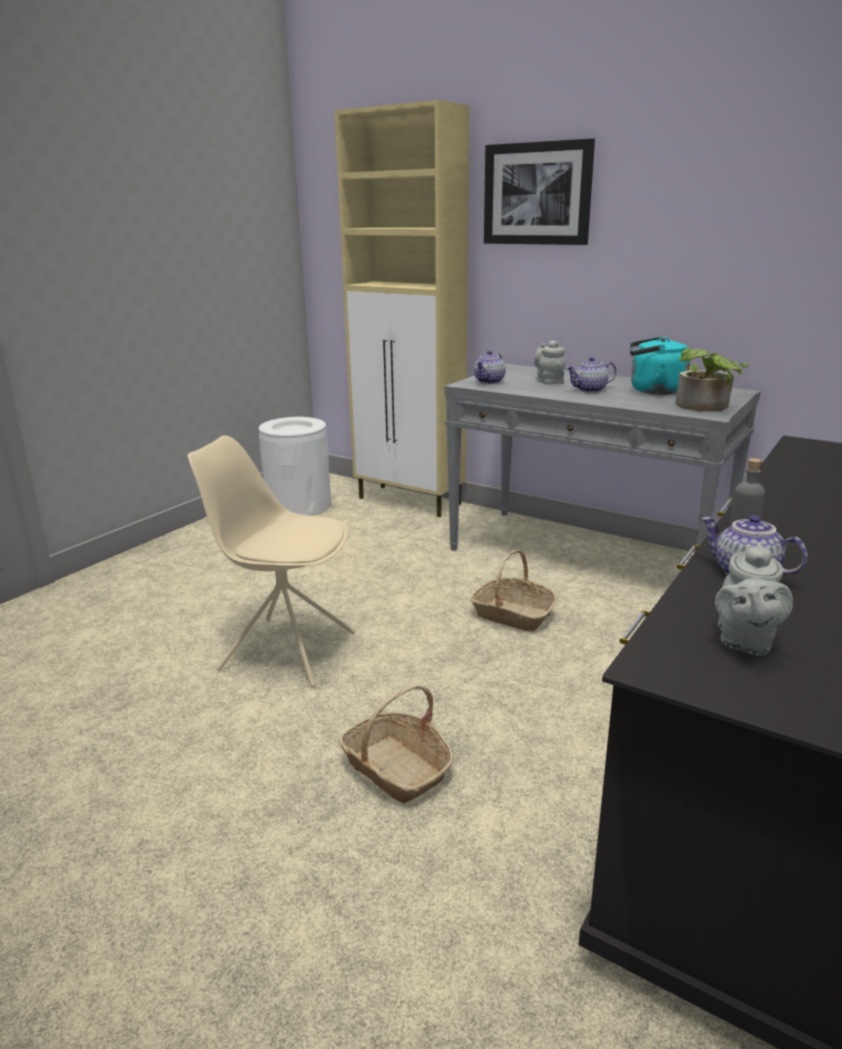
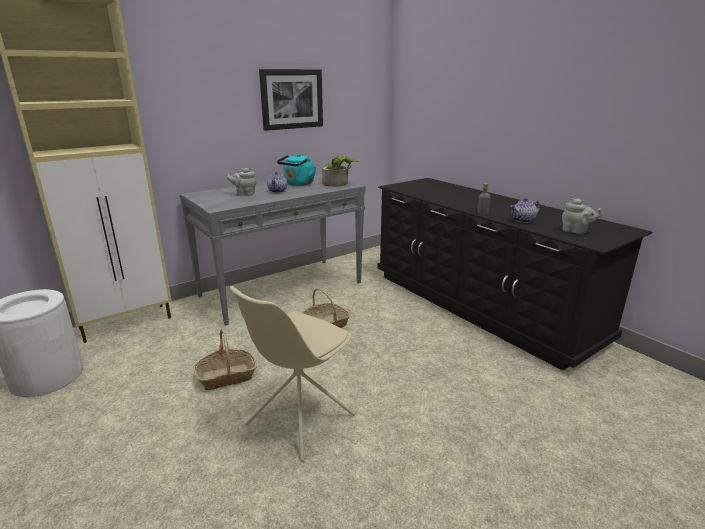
camera: 70 degrees left, 0 degrees up
basket [338,684,454,803] -> basket moved to [193,329,257,390]
teapot [474,350,506,384] -> none
picture [484,138,595,245] -> picture moved to [259,69,323,131]

